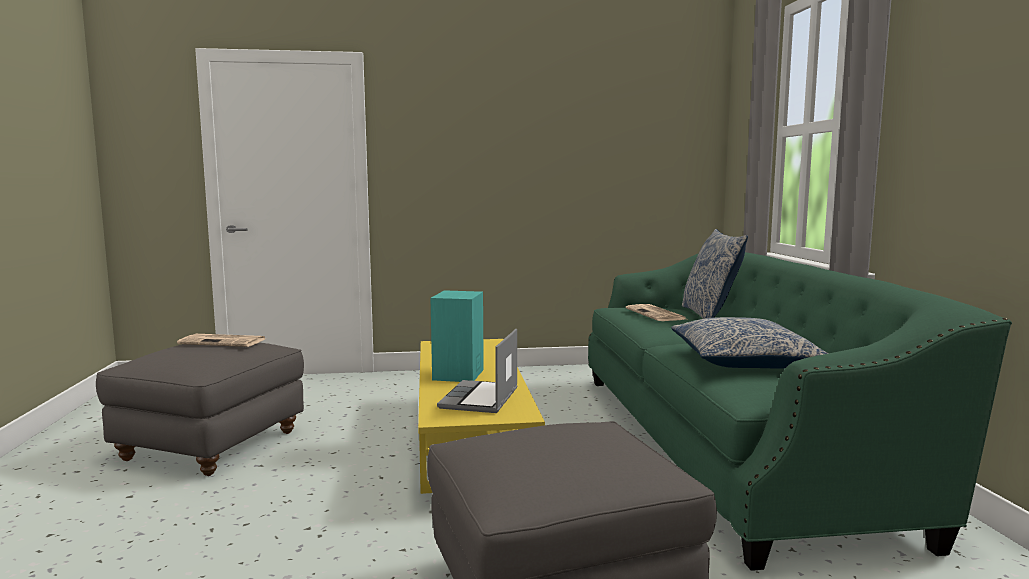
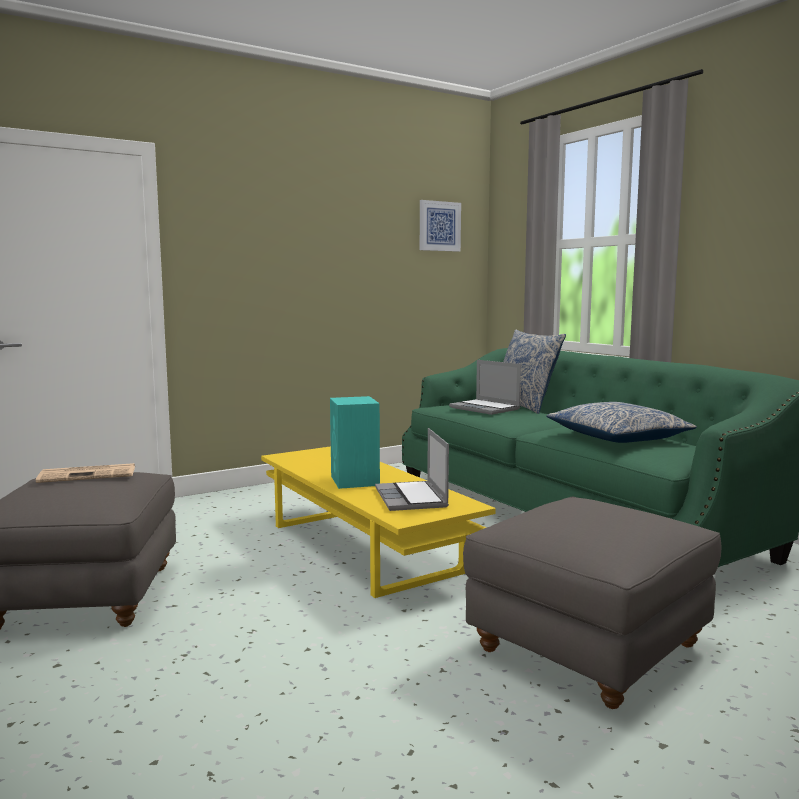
camera: 25 degrees left, 0 degrees up
newspaper [626,304,686,321] -> laptop [449,360,521,415]
none -> picture [420,200,461,252]

